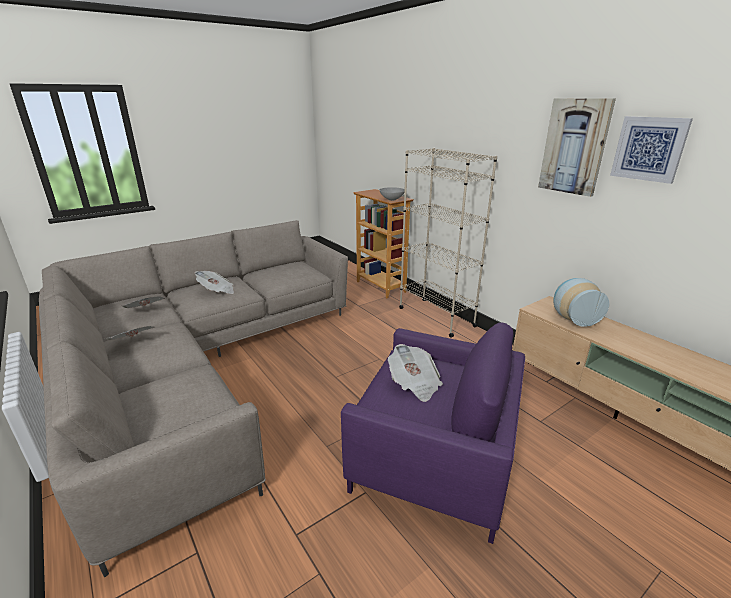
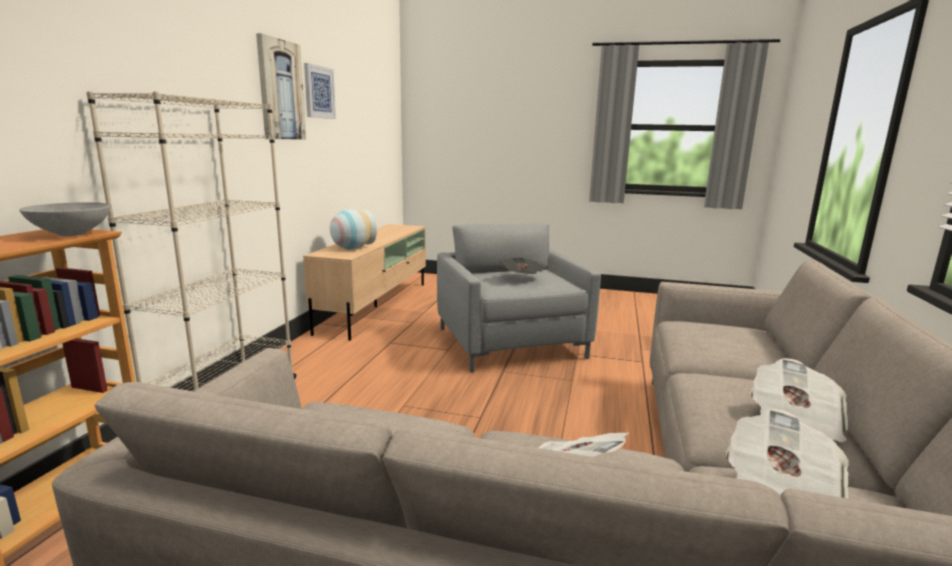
camera: 130 degrees left, 10 degrees down
purple armchair [341,322,525,544] -> grey armchair [437,223,601,373]

